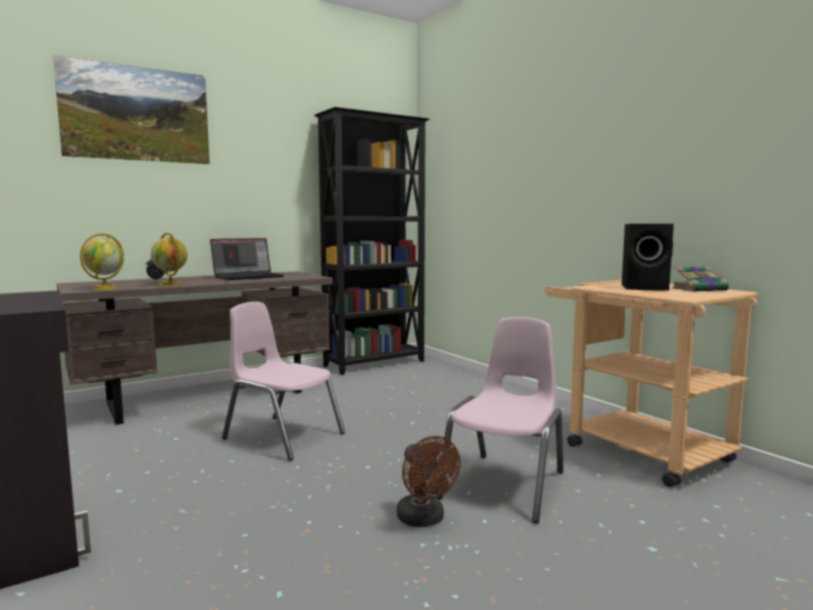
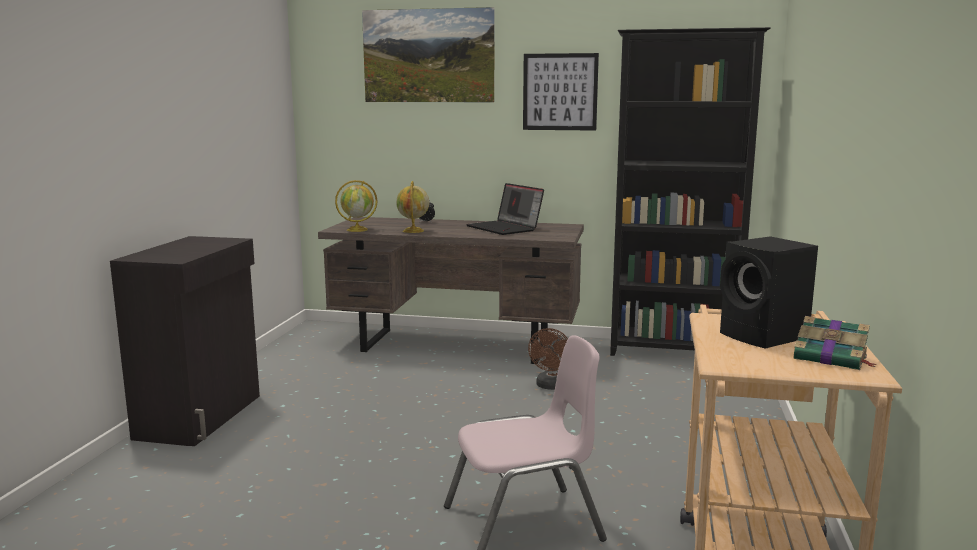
camera: 45 degrees right, 5 degrees up
laptop [210,238,284,280] -> laptop turned 45 degrees clockwise [466,183,544,235]
pink chair [222,302,345,461] -> none
brown fan [397,436,461,527] -> brown fan moved to [528,328,568,390]
none -> picture [523,53,599,131]

